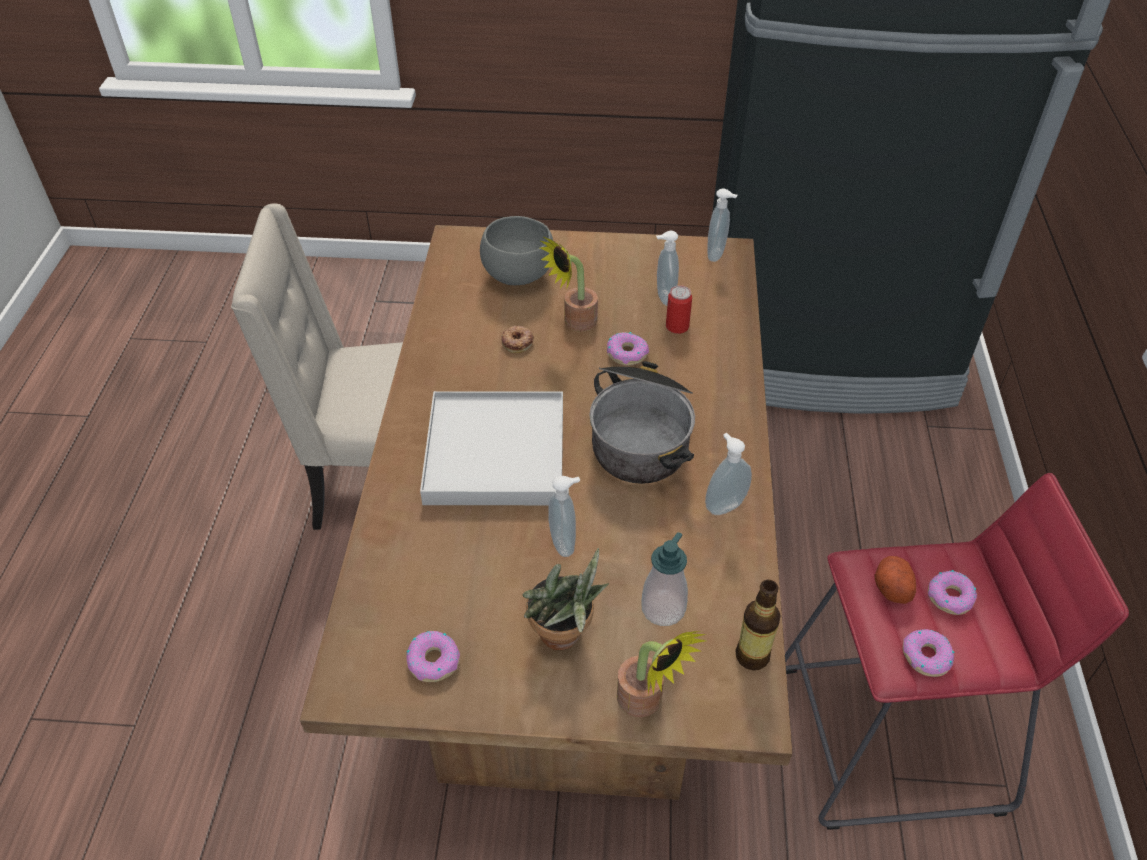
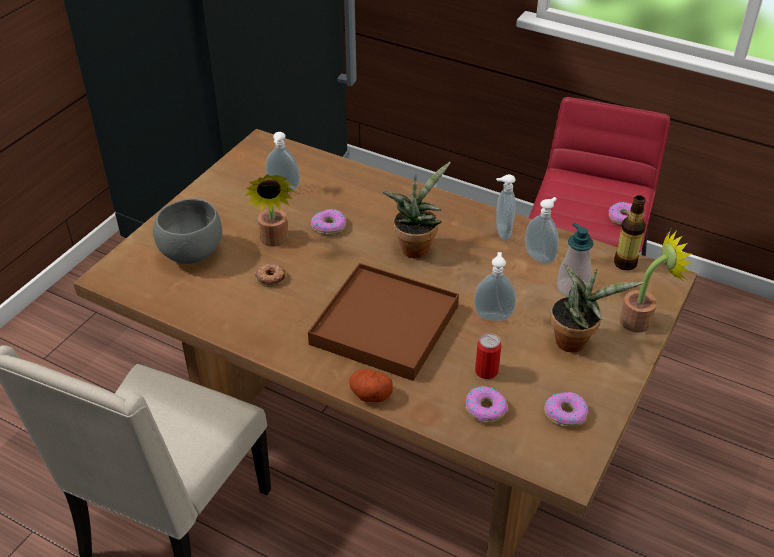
camera: 65 degrees left, 5 degrees down
white tray [420,391,563,505] -> brown tray [308,263,459,381]
cooking pot [589,361,695,484] -> potted plant [382,162,451,258]
can [666,285,692,334] -> can moved to [475,333,501,379]
soap dispenser [707,189,737,262] -> soap dispenser moved to [525,197,559,264]
potato [874,556,916,604] -> potato moved to [349,369,393,402]
donut [928,570,977,615] -> donut moved to [465,386,507,423]

